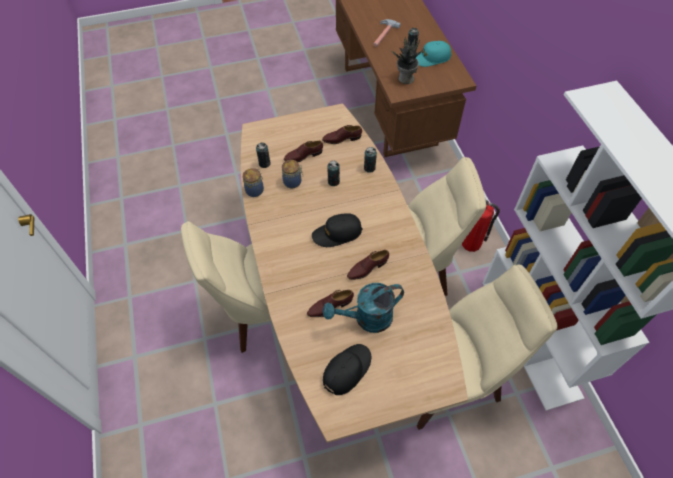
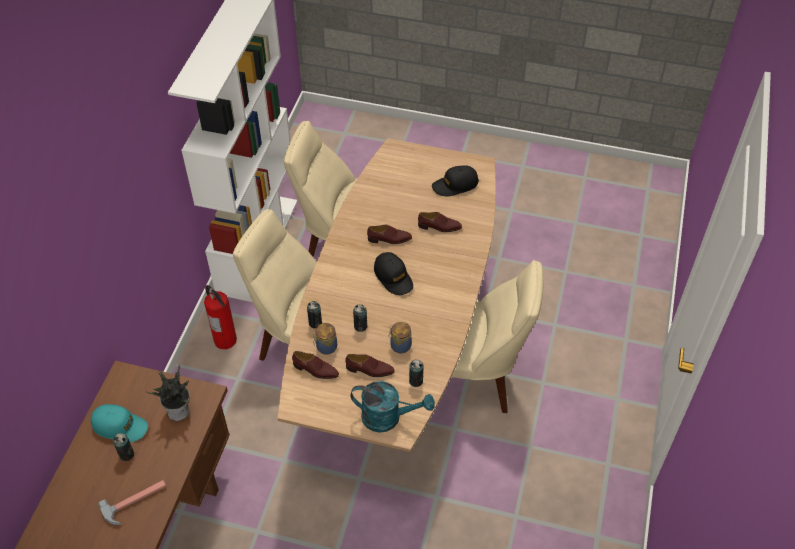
camera: 150 degrees left, 5 degrees down
jar [243,168,264,197] -> jar moved to [313,323,337,355]
black cap [312,213,363,247] -> black cap turned 45 degrees clockwise [374,252,413,295]
turquoise watering can [323,283,404,333] -> turquoise watering can moved to [350,381,435,433]

